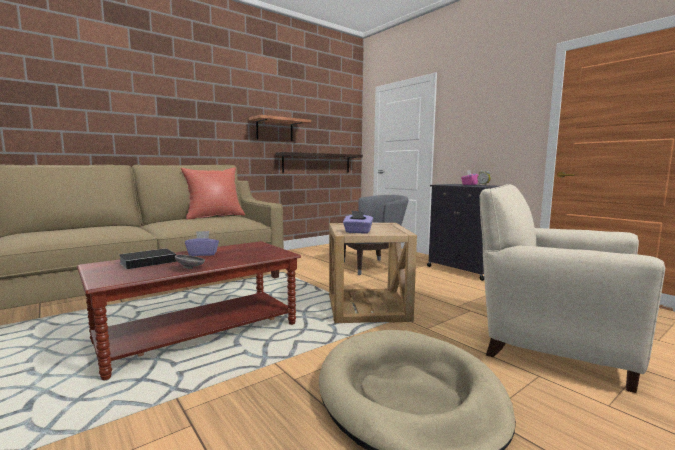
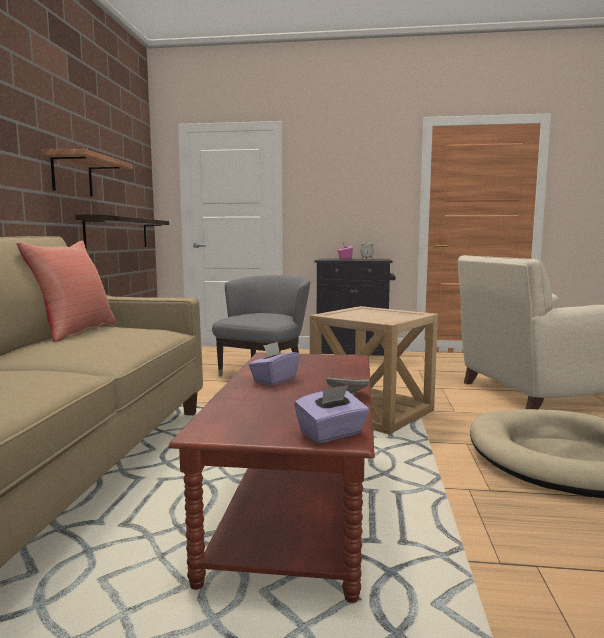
camera: 45 degrees left, 0 degrees up
book [119,248,177,270] -> none
purple tissue box [343,211,373,234] -> purple tissue box moved to [294,385,369,443]

